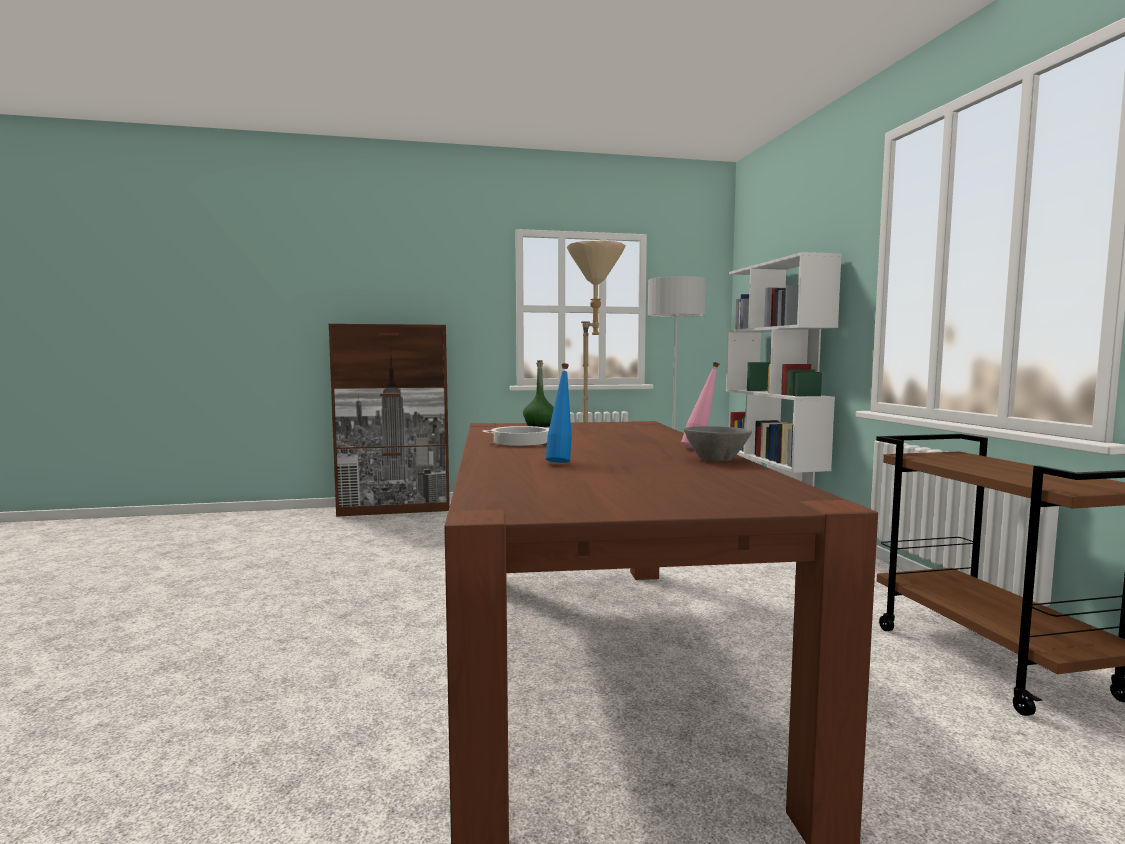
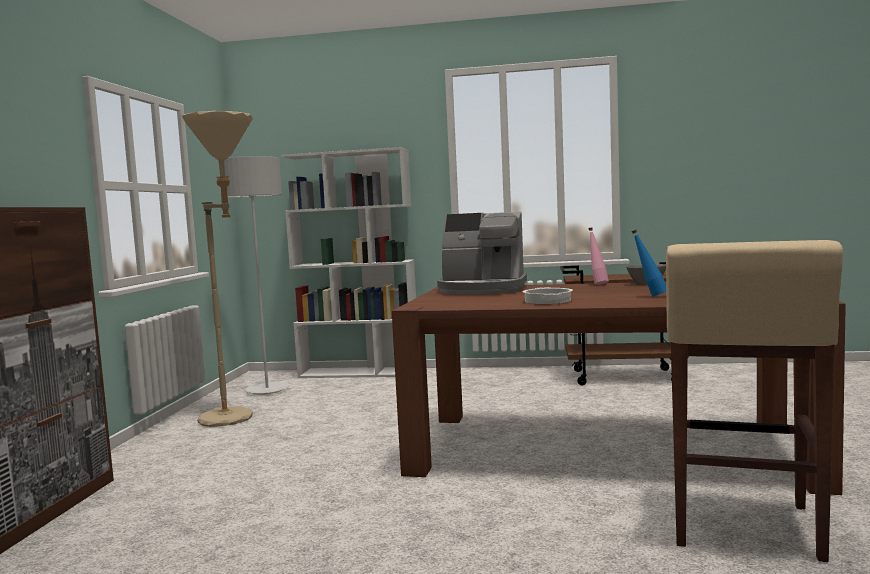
camera: 70 degrees left, 0 degrees up
green bottle [523,360,554,427] -> none
none -> coffee machine [437,212,527,294]
none -> beige stool [666,240,843,562]

